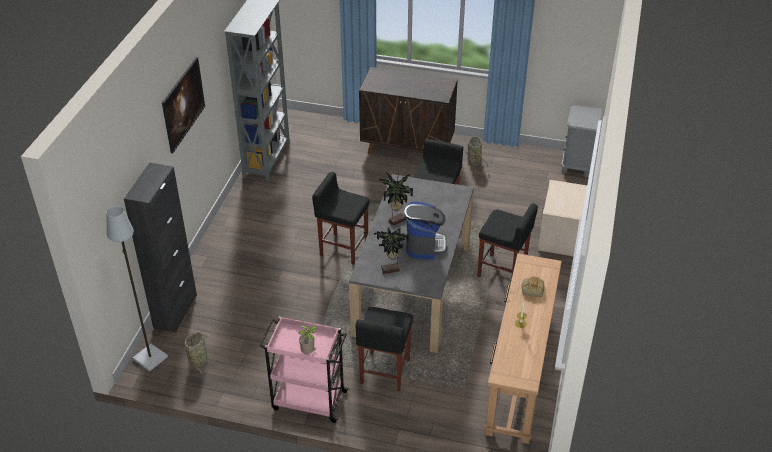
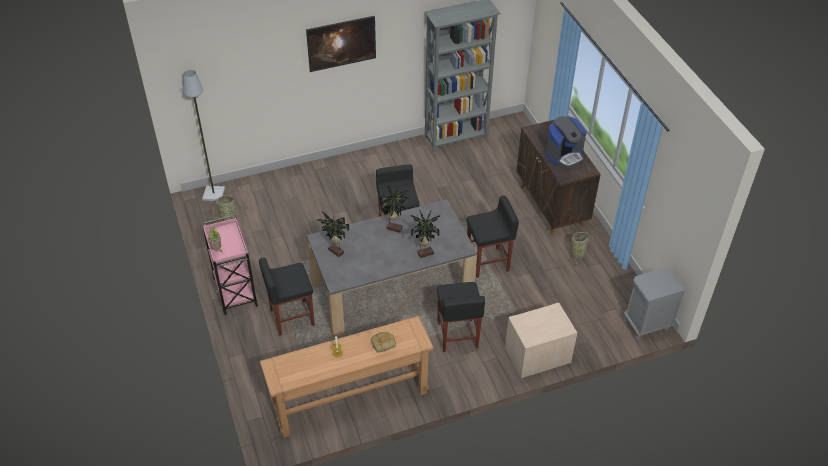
camera: 55 degrees right, 5 degrees up
black cabinet [124,163,197,333] -> none
coffee machine [404,201,447,259] -> coffee machine moved to [546,116,587,168]
none -> potted plant [411,209,440,258]

